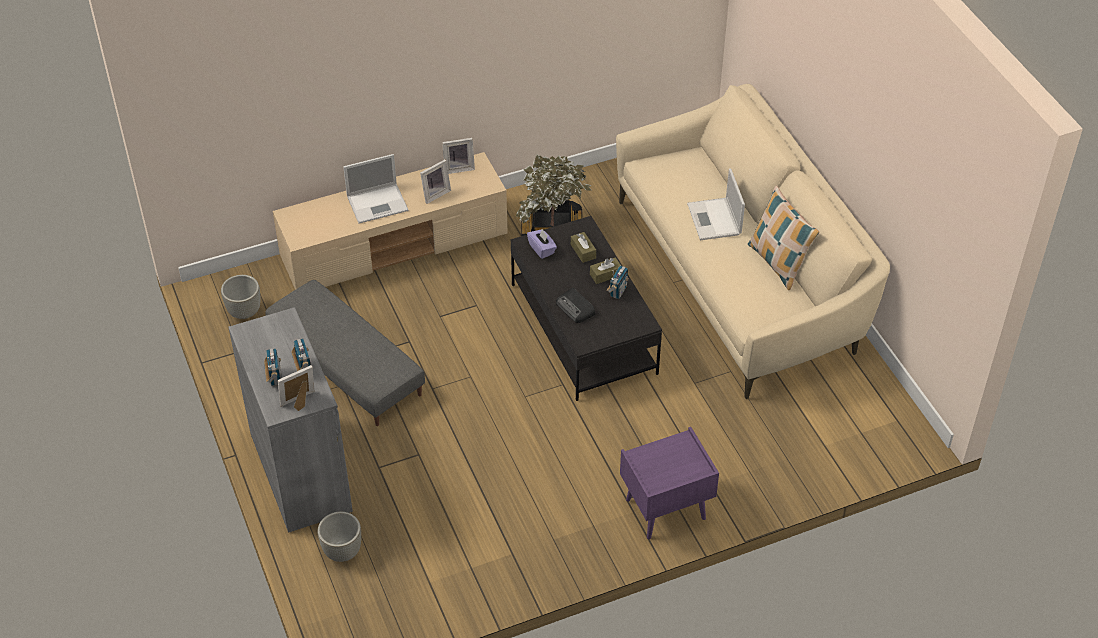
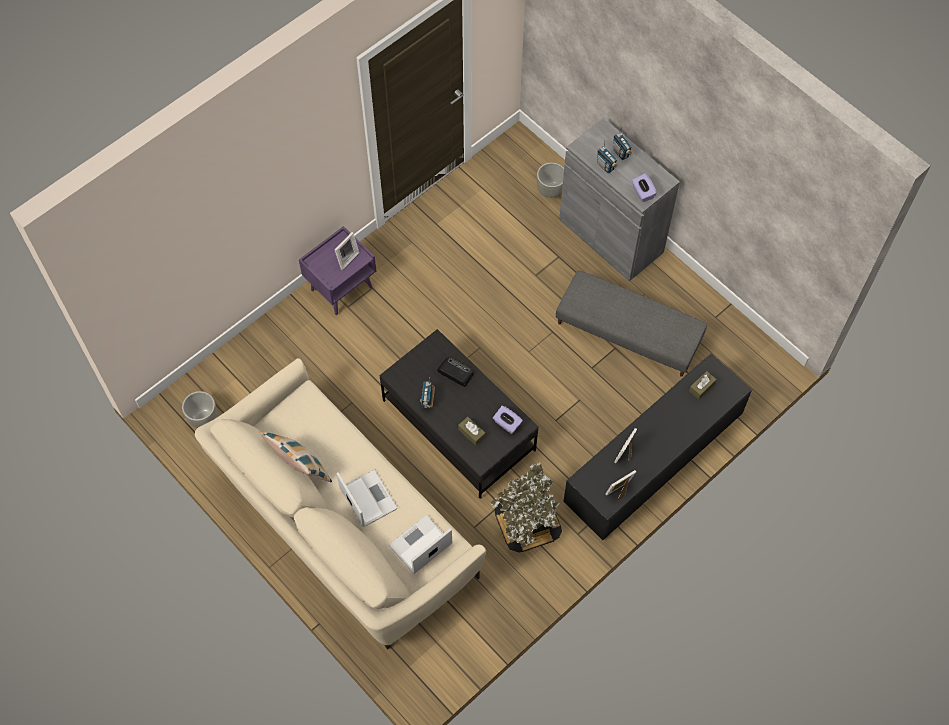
camera: 160 degrees right, 15 degrees up
grey planter [221,275,260,319] -> grey planter moved to [182,391,217,428]
beige tv stand [273,152,508,290] -> black tv stand [563,354,752,540]
picture frame [278,365,314,411] -> picture frame moved to [335,232,360,270]
laptop [343,154,408,224] -> laptop moved to [389,514,452,574]
brown tissue box [590,257,621,284] -> brown tissue box moved to [689,371,717,400]
none -> purple tissue box [632,173,657,202]

